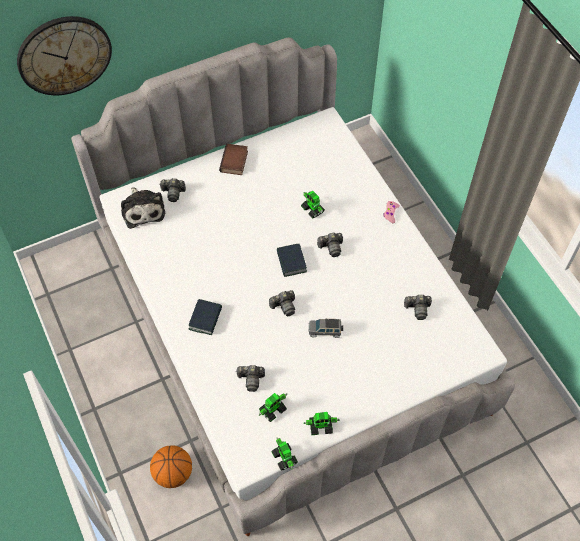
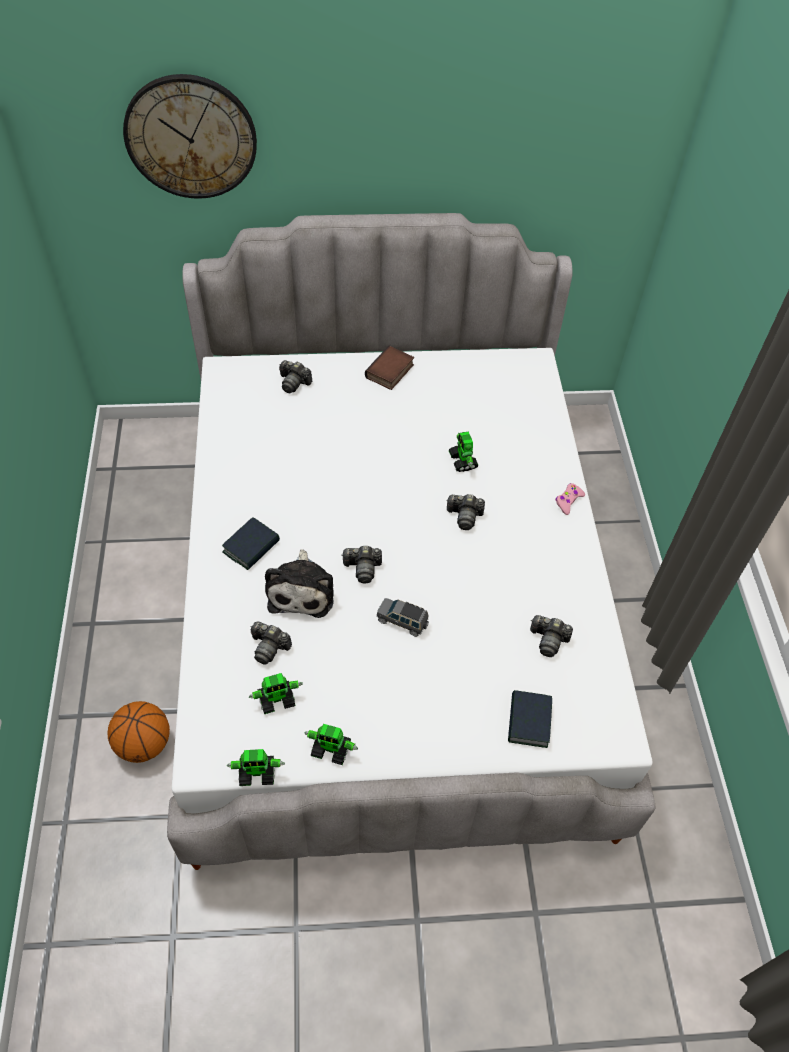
camera: 20 degrees right, 5 degrees down
plush toy [121,187,165,229] -> plush toy moved to [265,549,334,618]
toy robot [271,437,298,471] -> toy robot turned 90 degrees counterclockwise [227,749,285,786]
book [277,244,307,277] -> book moved to [508,690,552,748]

